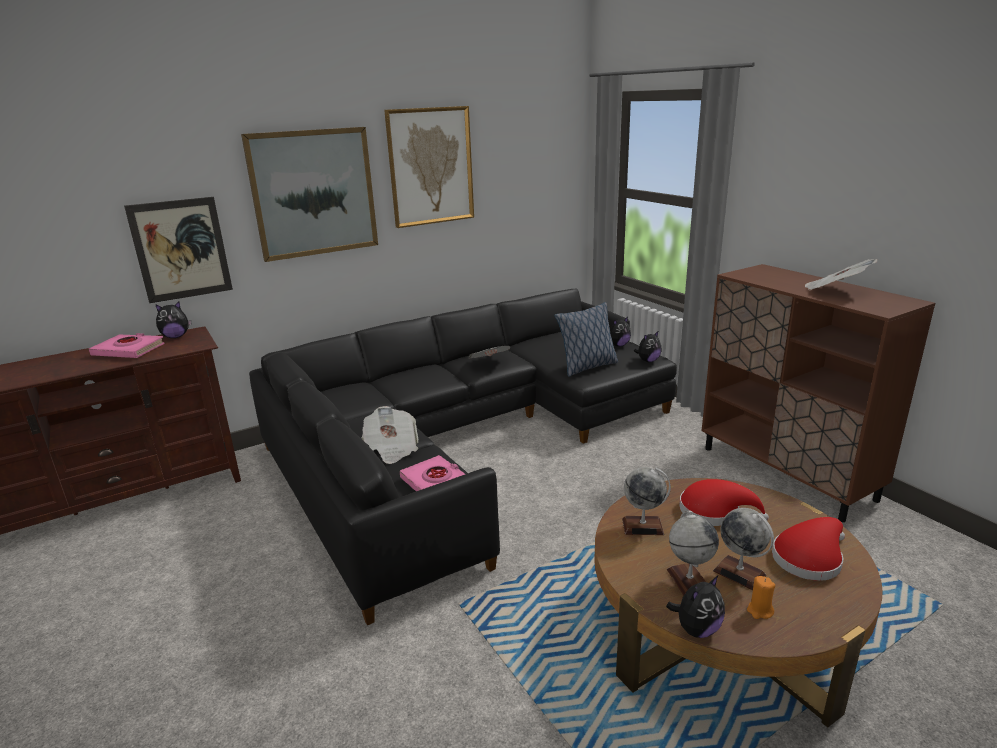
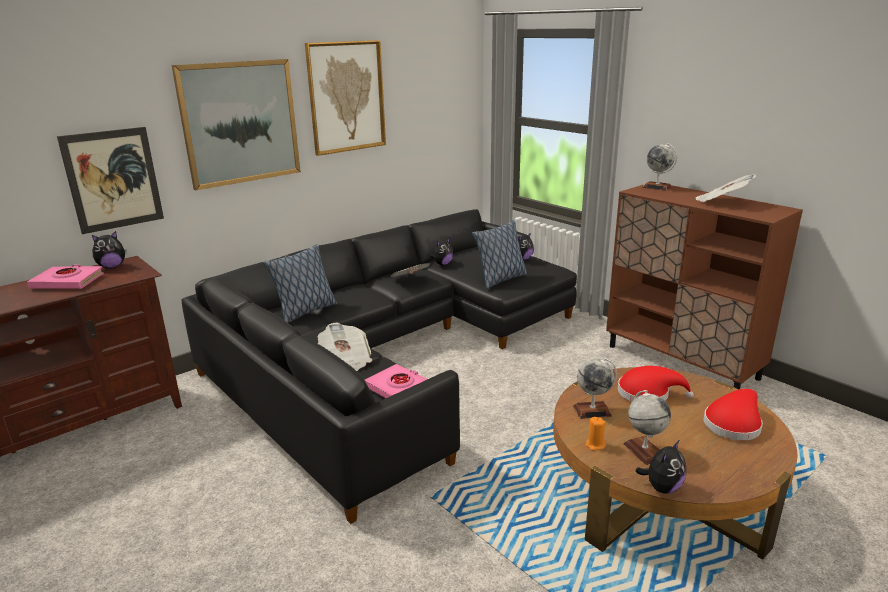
camera: 10 degrees left, 0 degrees up
plush toy [634,331,662,362] -> plush toy moved to [430,238,454,266]
globe [713,508,774,590] -> globe moved to [642,143,677,191]
orange candle [747,576,775,619] -> orange candle moved to [586,417,606,451]
none -> pillow [263,244,337,323]

